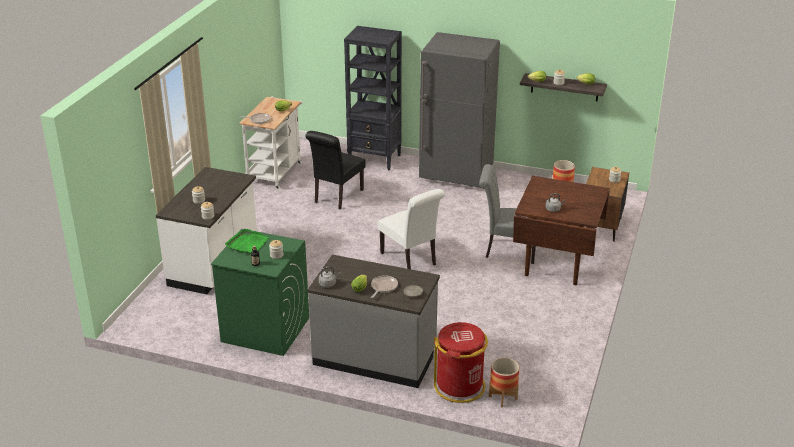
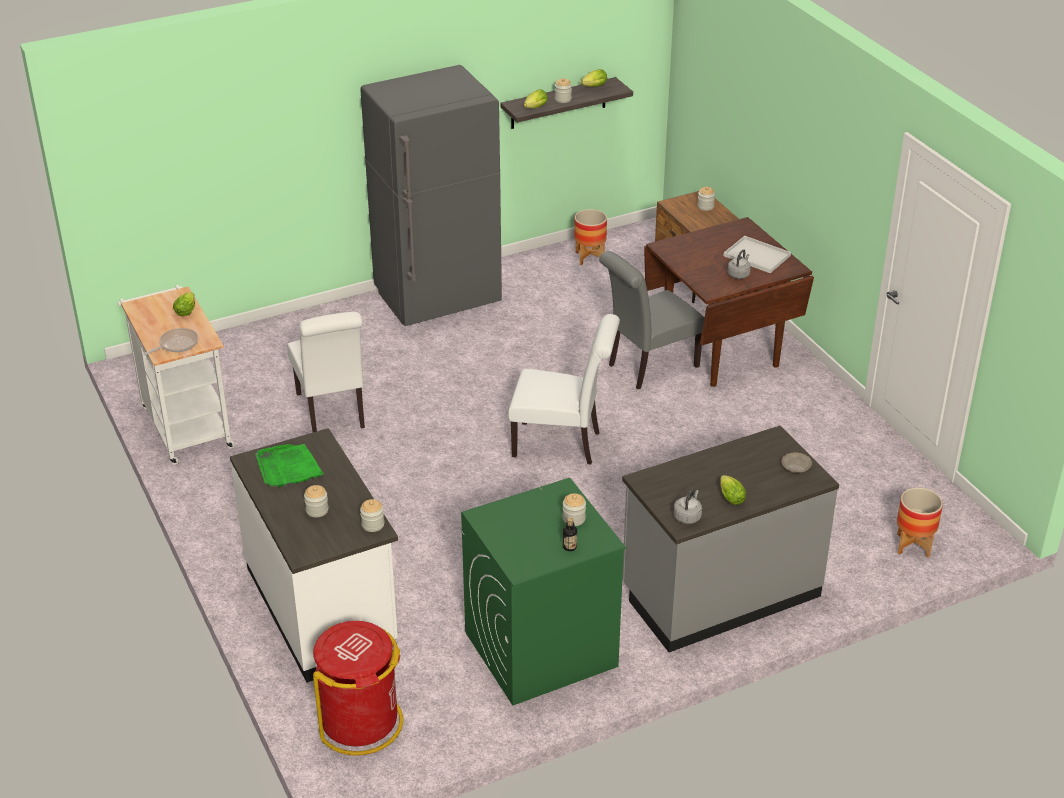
camera: 45 degrees left, 5 degrees up
green tray [225,229,269,254] -> green tray moved to [255,444,324,487]
black chair [305,131,366,209] -> white chair [287,312,365,432]
black bookcase [344,26,402,171] -> none
frying pan [371,275,398,298] -> none
red trash can [434,322,488,403] -> red trash can moved to [313,621,403,755]
none -> white tray [723,236,791,273]

